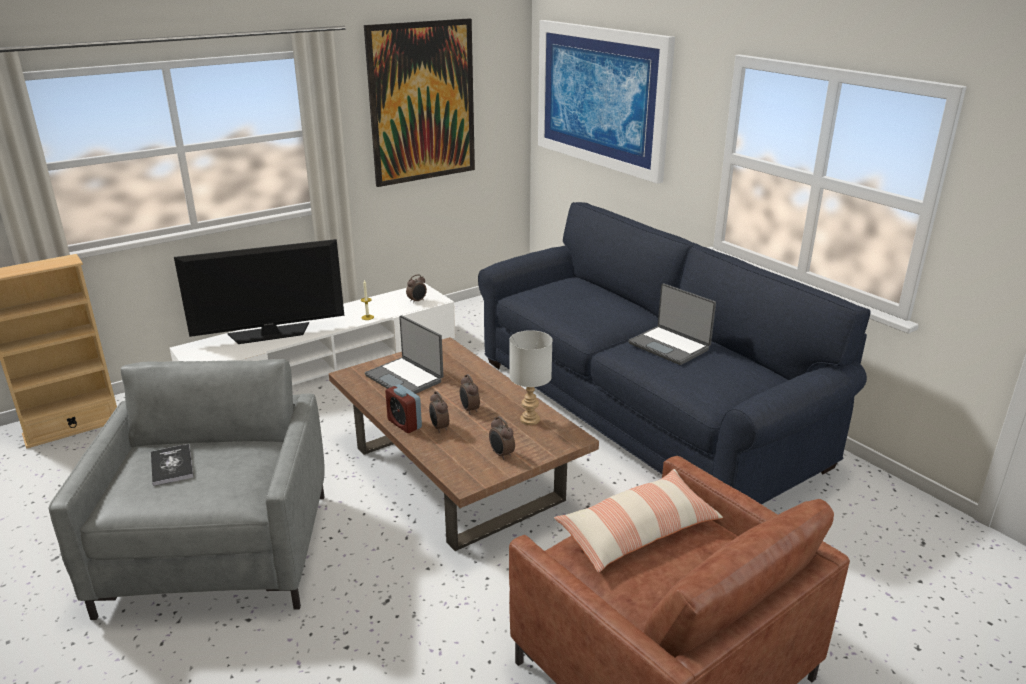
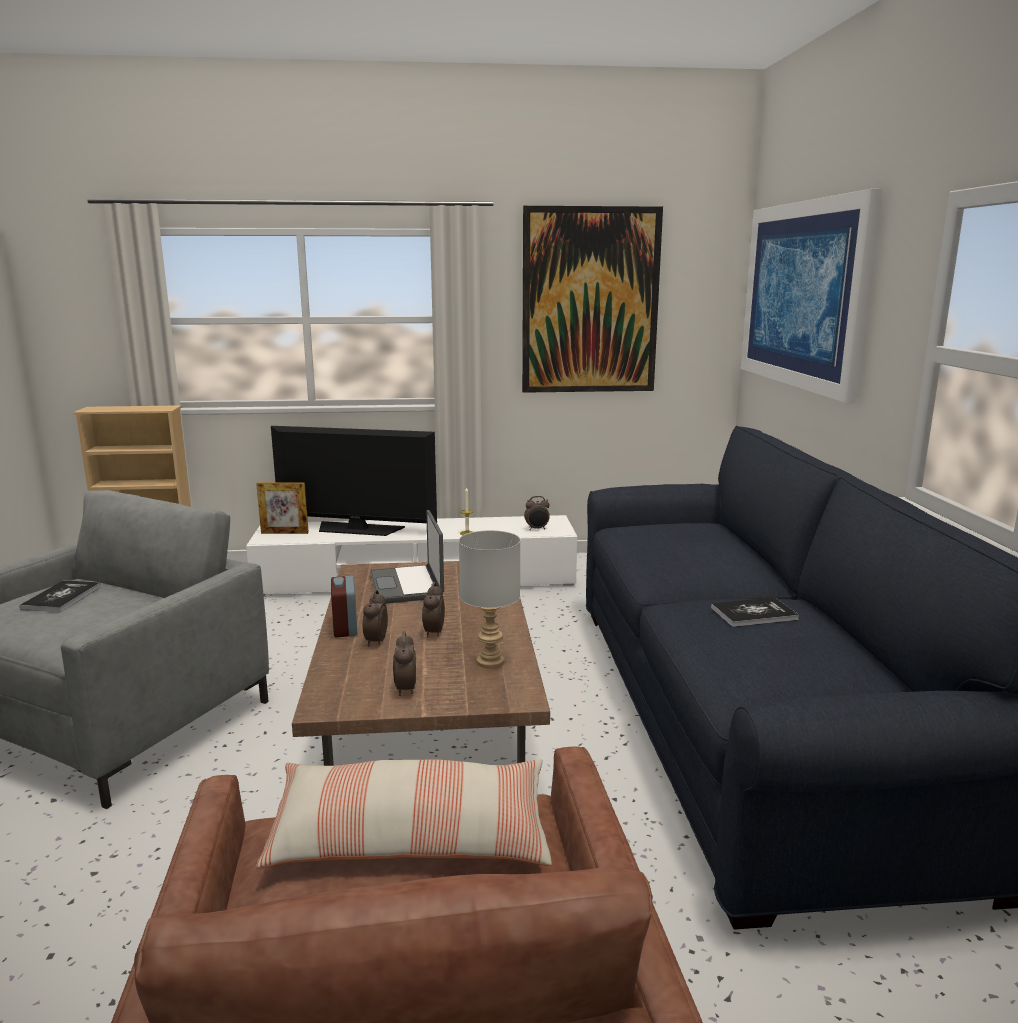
camera: 30 degrees right, 10 degrees down
laptop [629,283,716,365] -> book [711,597,799,627]
none -> picture frame [256,482,309,534]

